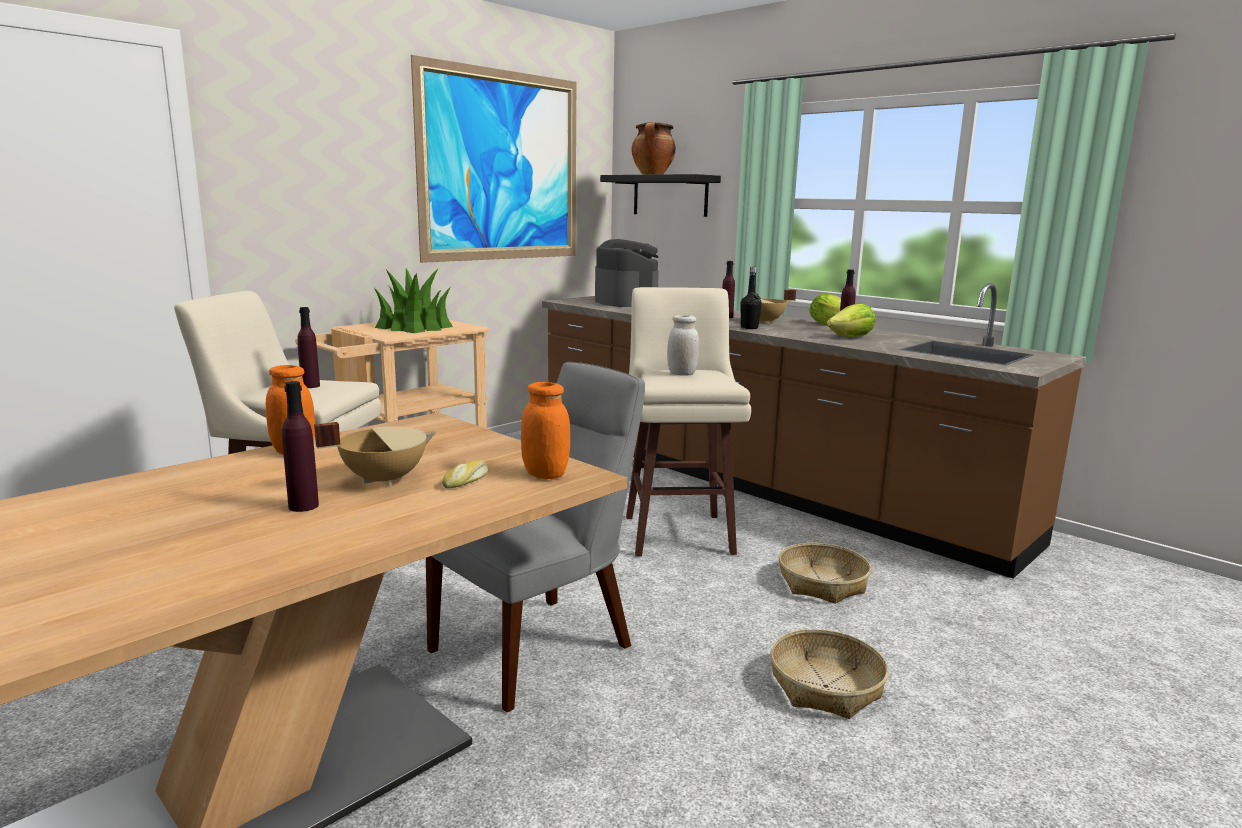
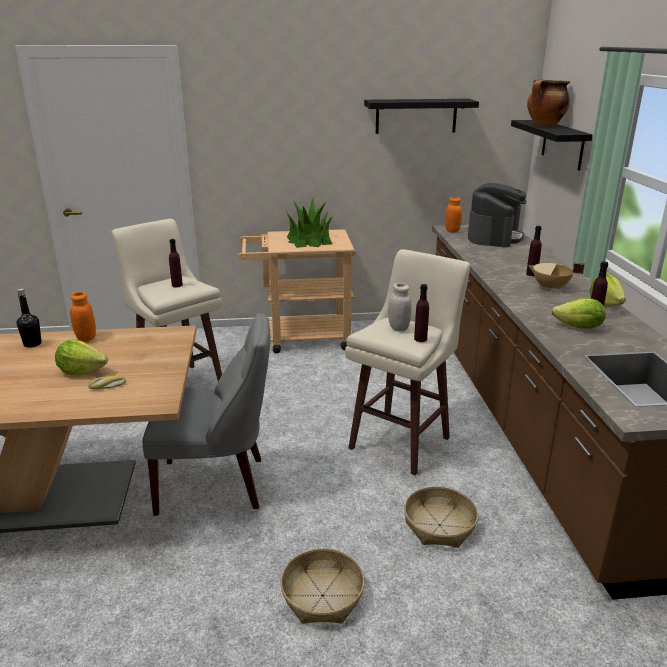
camera: 40 degrees right, 10 degrees up
purple bottle [282,381,319,512] -> purple bottle moved to [414,284,429,342]
beige cooking pot [314,422,436,486] -> lettuce [55,339,108,376]
picture [411,55,576,263] -> black shelf [364,99,479,134]
orange jar [521,382,570,479] -> orange jar moved to [445,197,462,233]
black bottle [740,266,762,329] -> black bottle moved to [16,289,42,348]

